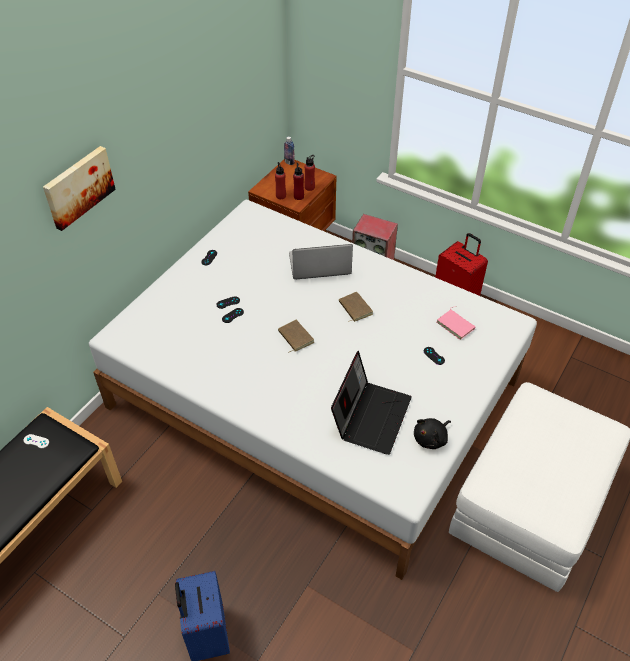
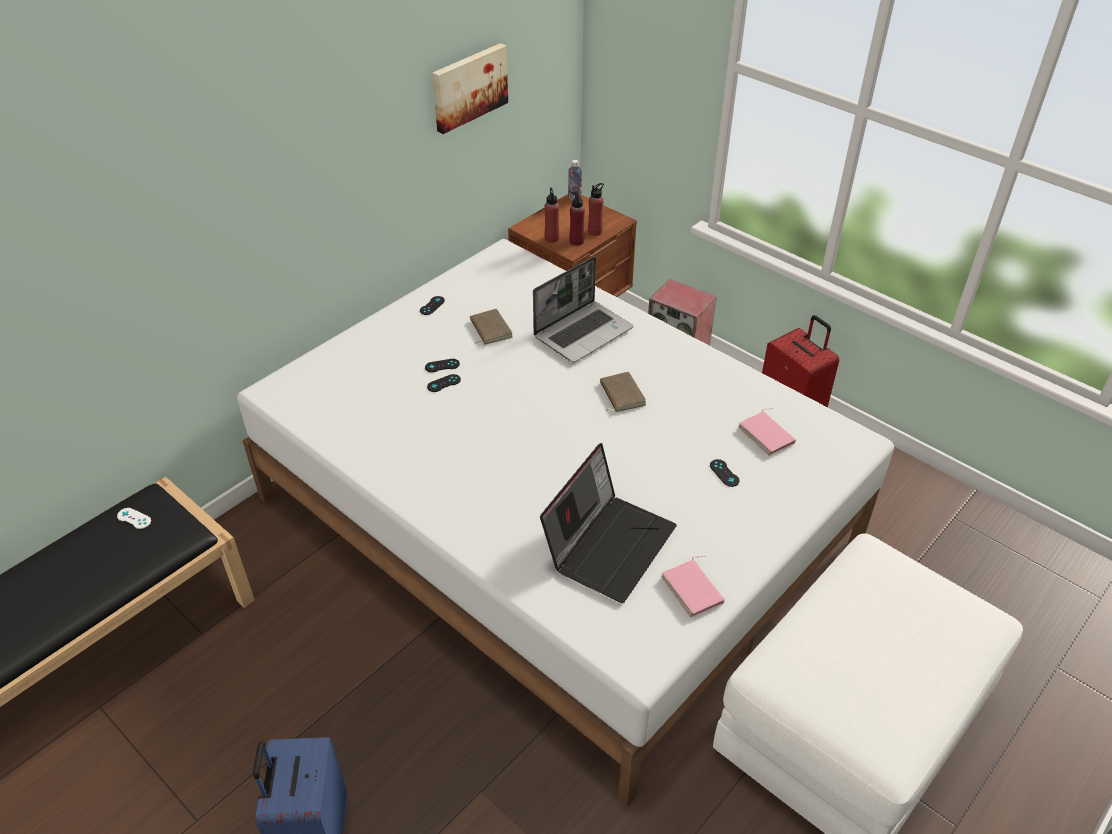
camera: 10 degrees right, 5 degrees down
picture [43,146,116,231] -> picture moved to [432,43,508,134]
brown book [278,320,314,353] -> brown book moved to [470,309,513,345]
laptop [289,244,353,279] -> laptop turned 135 degrees clockwise [533,256,633,363]
black plush toy [414,418,451,449] -> pink book [661,556,725,618]

